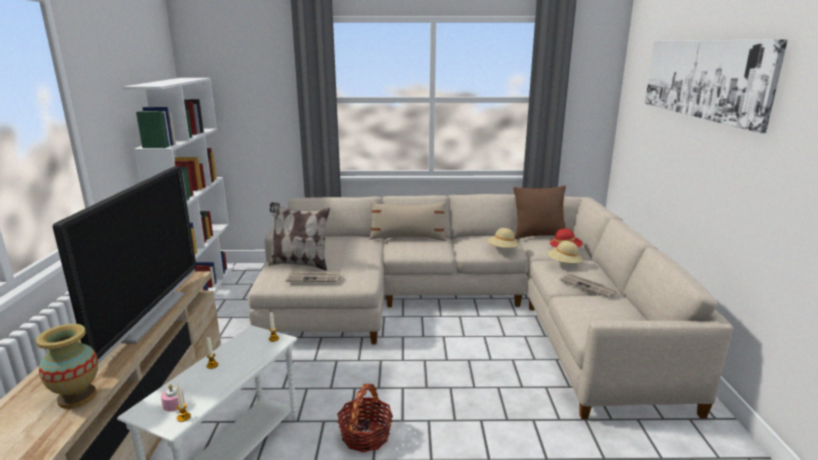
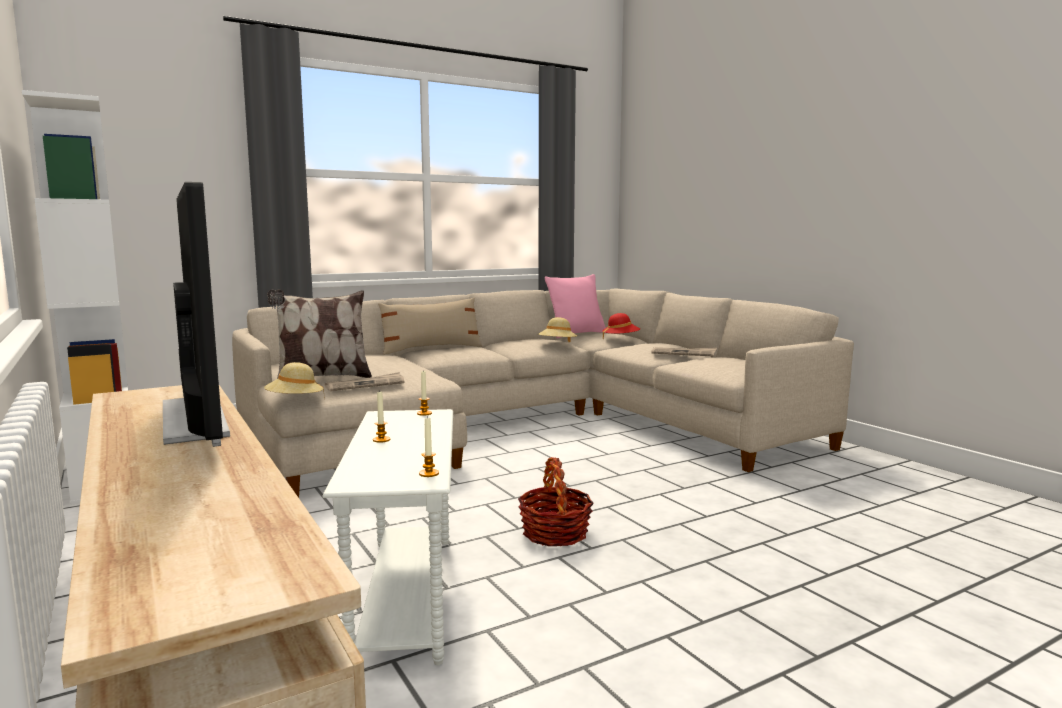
camera: 30 degrees left, 10 degrees down
vase [36,324,98,409] -> none
pink candle [161,384,185,411] -> none
brown pillow [513,185,566,239] -> pink pillow [545,274,606,338]
beige hat [547,241,583,263] -> beige hat moved to [264,362,324,394]
picture [645,39,788,133] -> none

